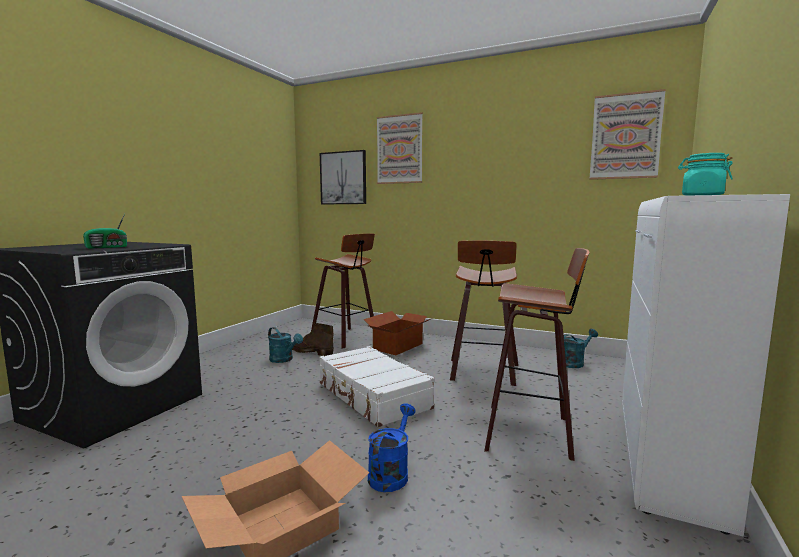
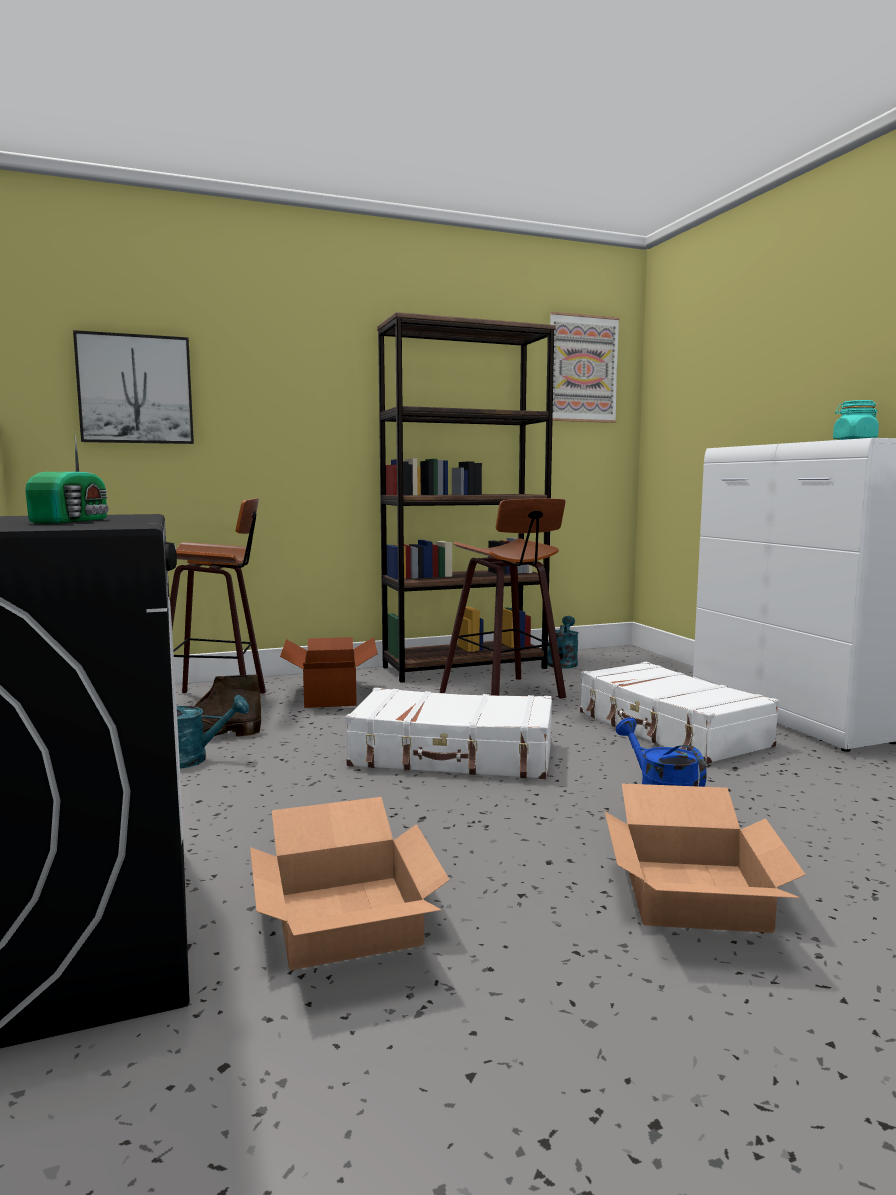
camera: 45 degrees left, 0 degrees up
picture [376,112,423,184] -> none
stool [484,248,590,461] -> white suitcase [580,662,780,764]
none -> cardboard box [250,797,450,970]
none -> brown bookcase [377,312,555,683]

